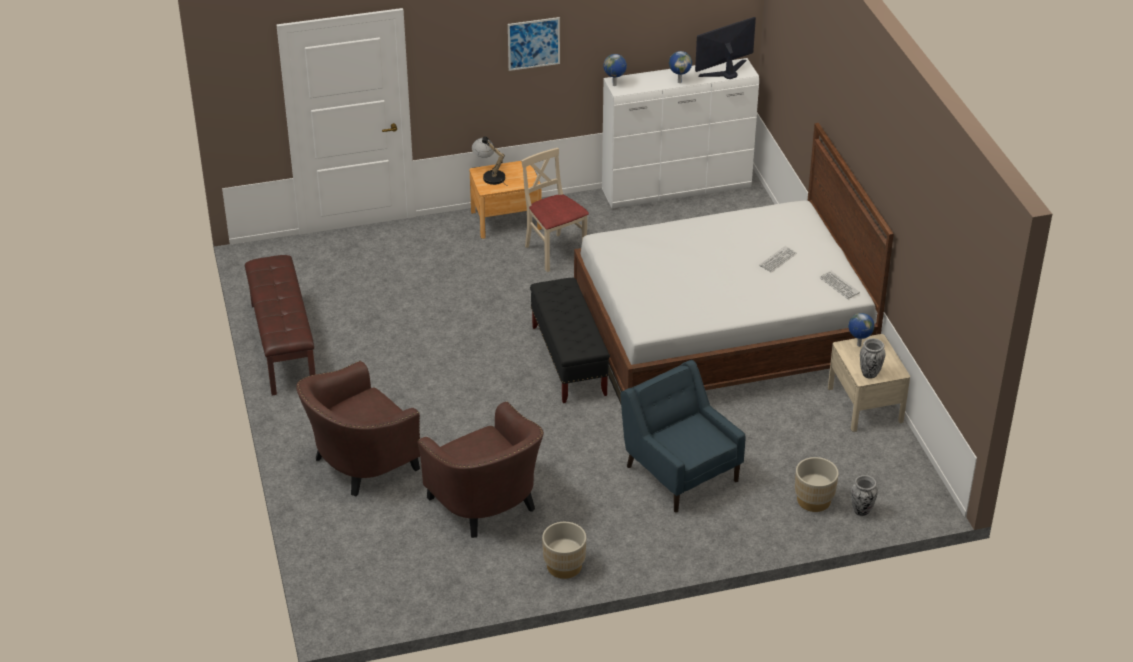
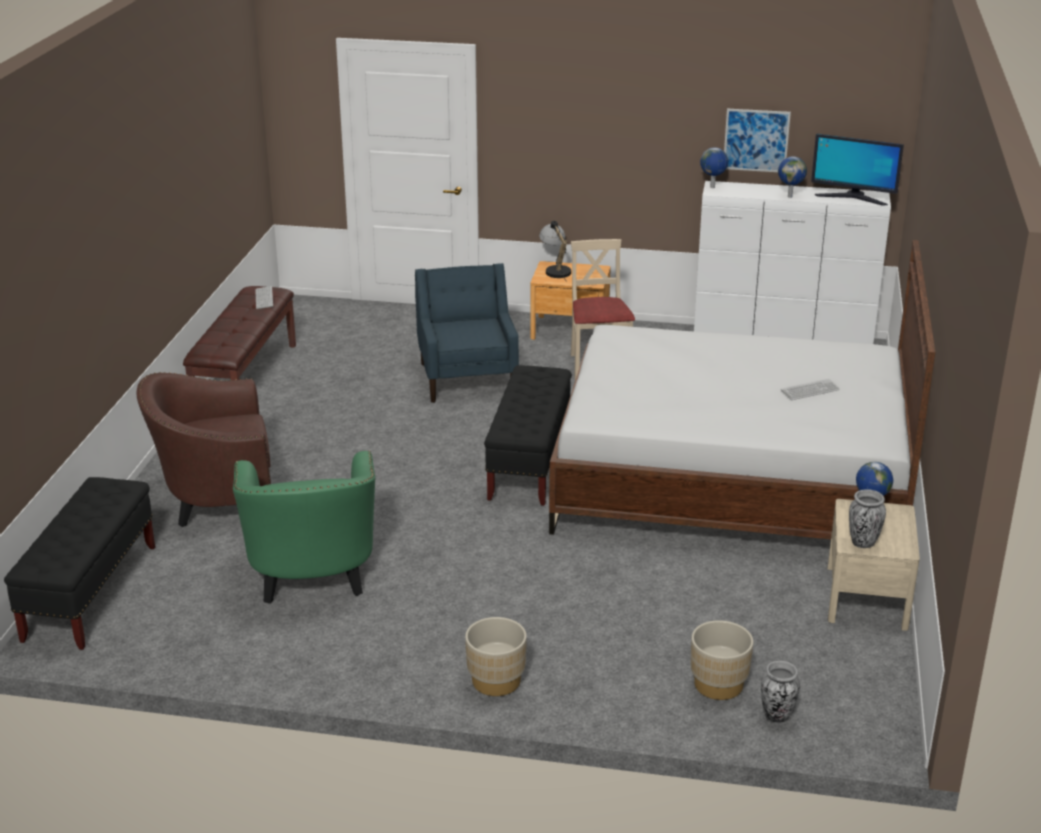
camera: 25 degrees right, 10 degrees down
brown armchair [417,401,544,538] -> green armchair [233,451,375,604]
picture [508,17,560,71] -> picture moved to [724,109,791,172]
beige planter [542,522,586,579] -> beige planter moved to [465,617,527,696]
blue armchair [621,360,746,513] -> blue armchair moved to [415,263,519,403]
monitor [695,17,756,79] -> monitor turned 150 degrees counterclockwise [811,134,904,206]
keyboard [819,271,860,299] -> keyboard moved to [255,286,273,309]
none -> black bench [4,477,155,650]

